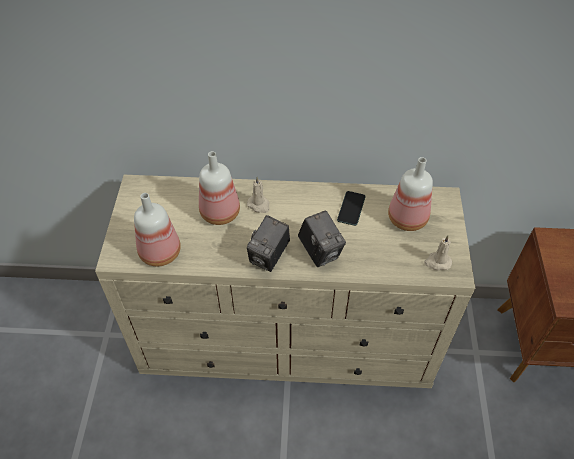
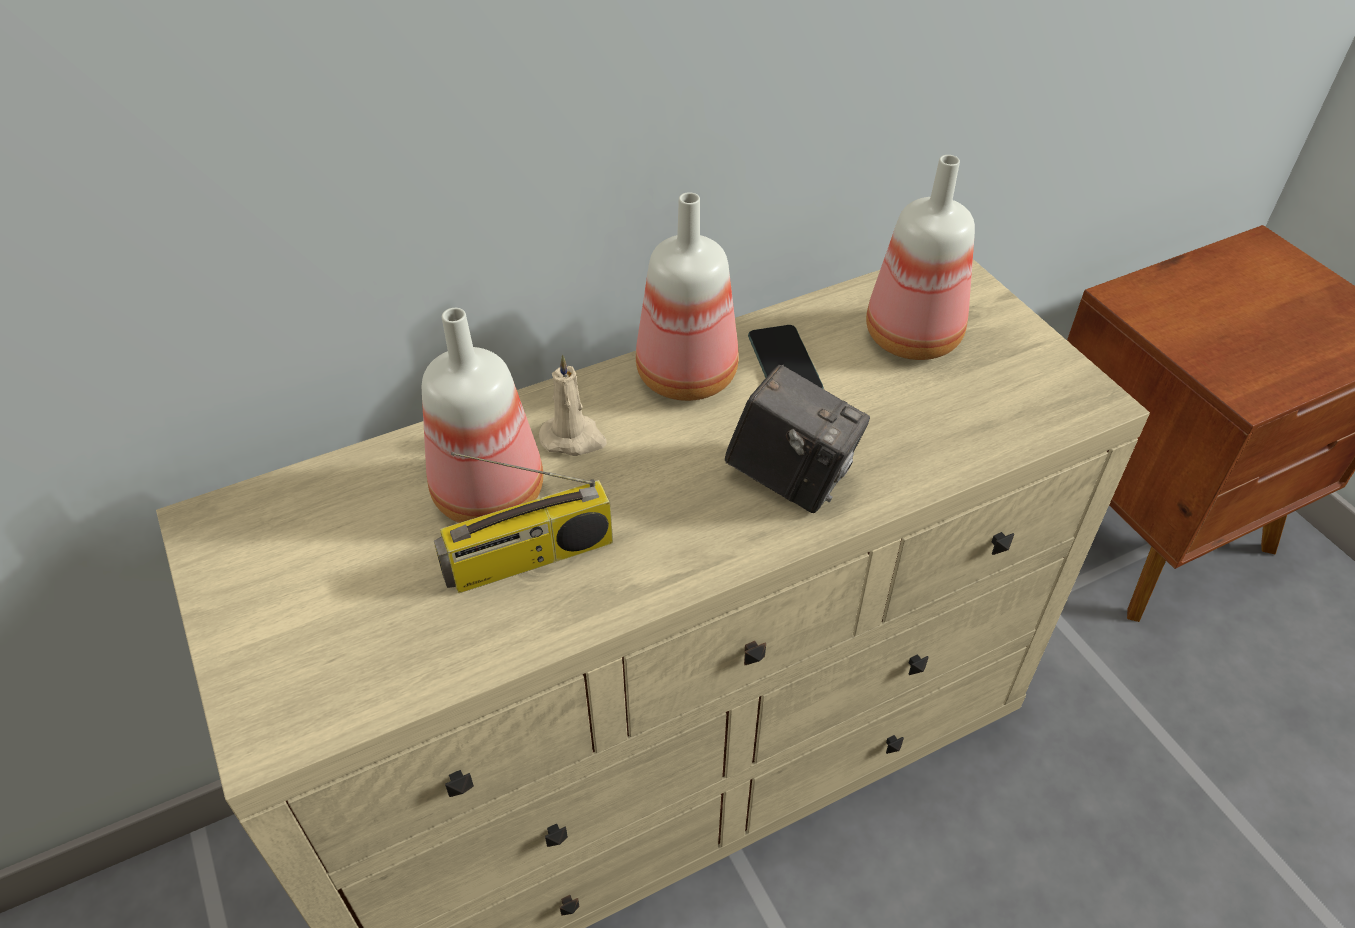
camera: 30 degrees left, 5 degrees down
bottle [134,193,181,266] -> bottle moved to [636,192,739,401]
camera [247,215,290,272] -> none
beige candle [424,235,452,270] -> none
none -> radio [434,452,613,593]

